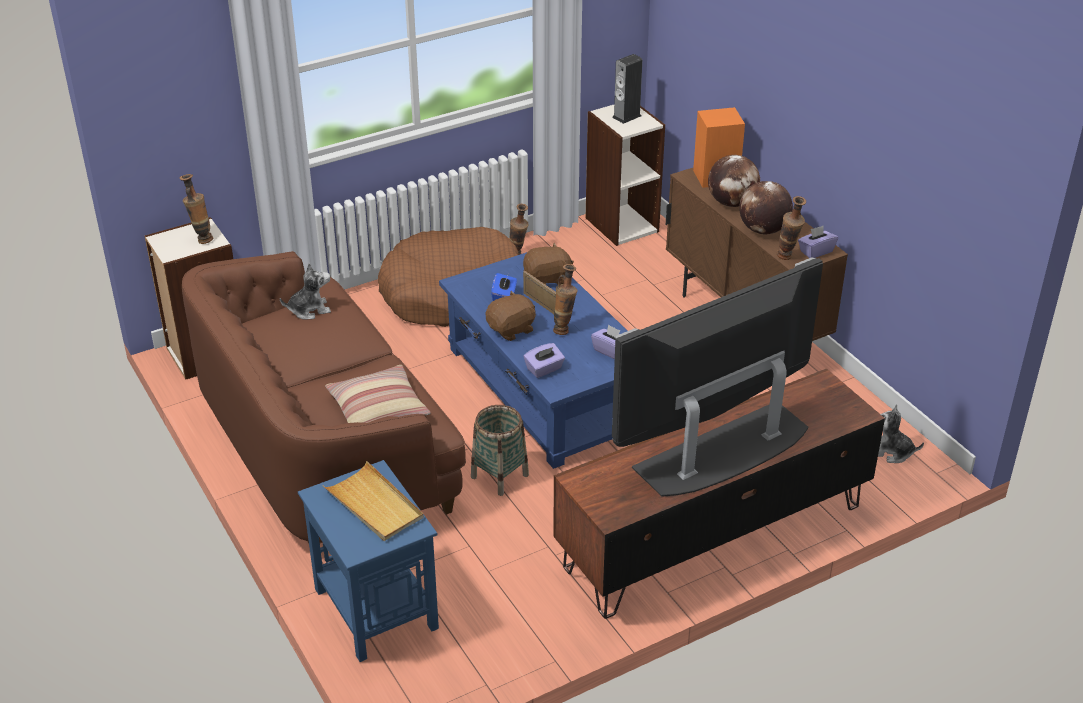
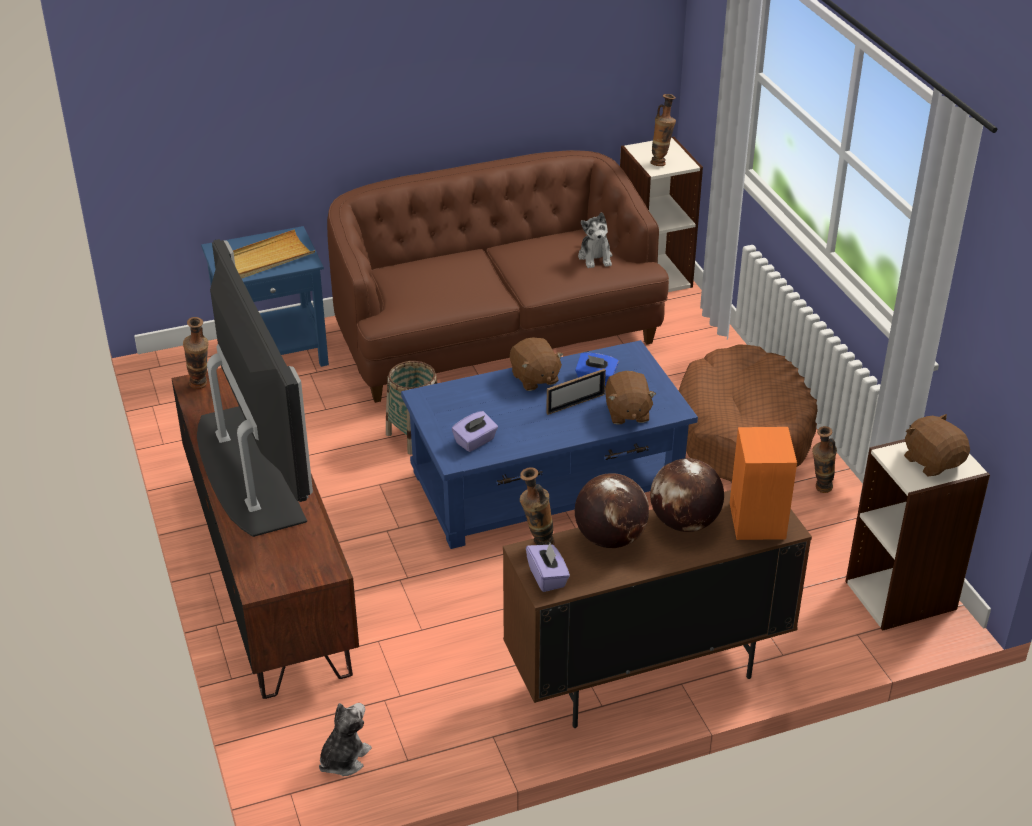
camera: 100 degrees right, 0 degrees up
pillow [325,365,431,423] -> none
purple tissue box [524,343,565,378] -> none
vase [553,264,577,335] -> vase moved to [183,317,209,389]
speaker [612,54,642,124] -> brown plush toy [904,414,970,476]

